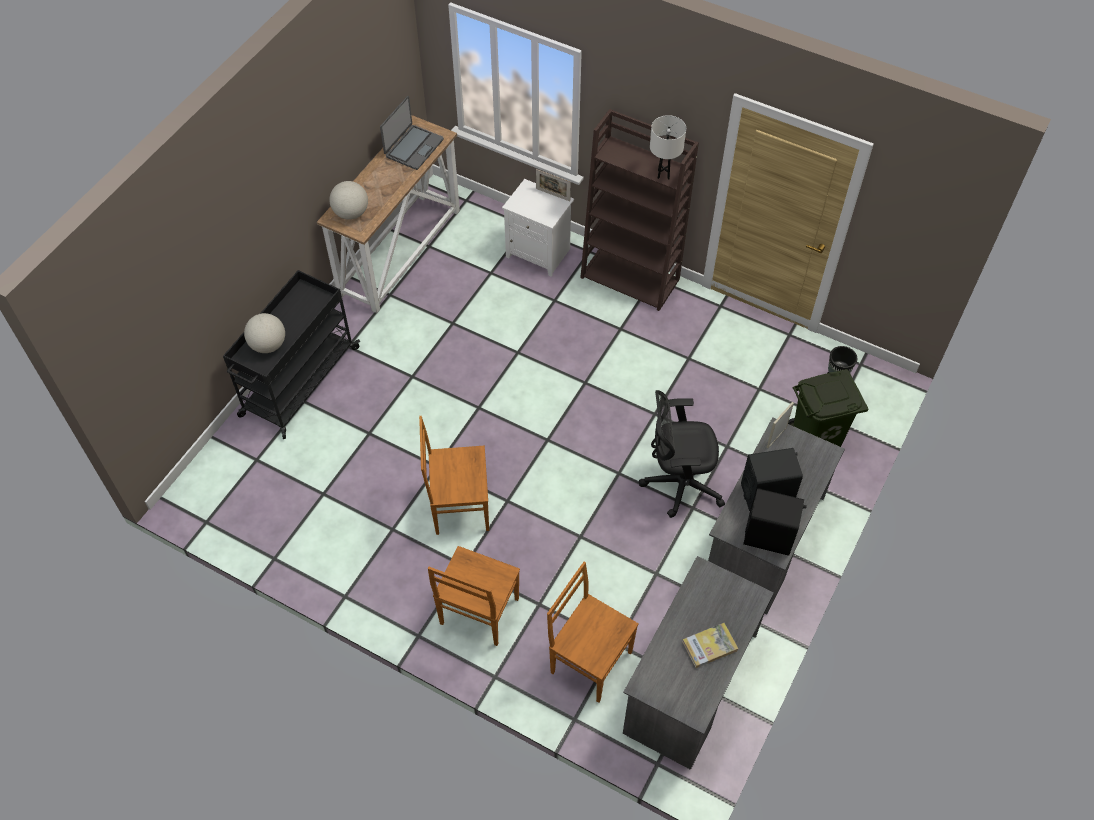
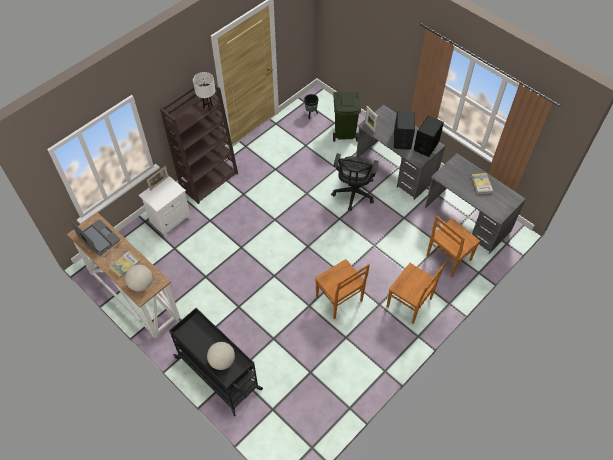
camera: 75 degrees left, 0 degrees up
brown chair [419,416,489,535] -> brown chair turned 45 degrees counterclockwise [315,259,370,319]
none -> book [109,251,140,278]

